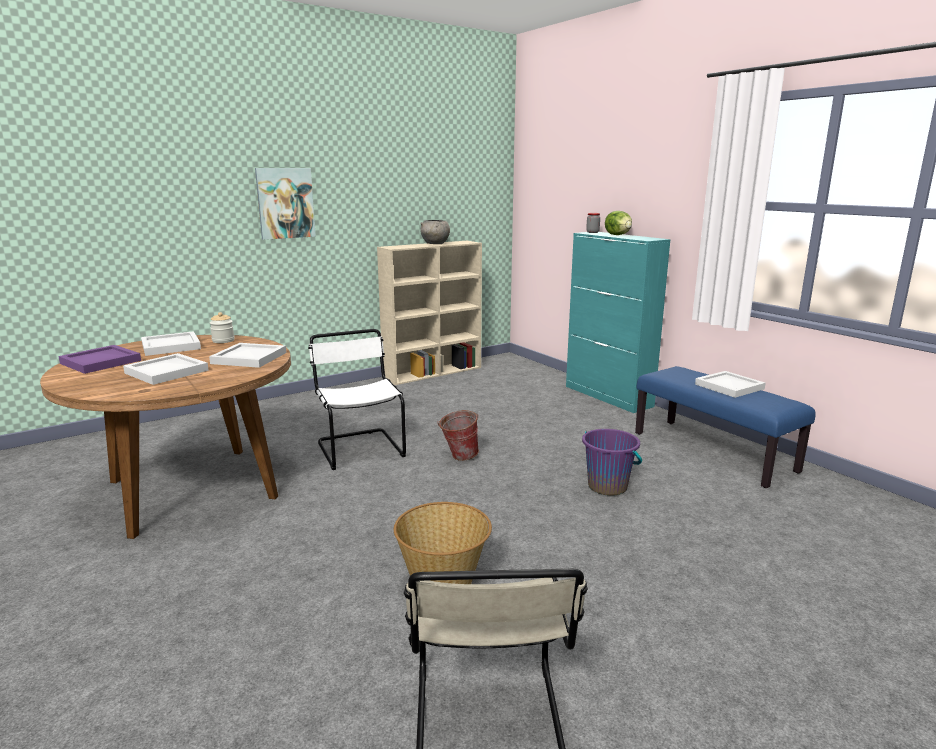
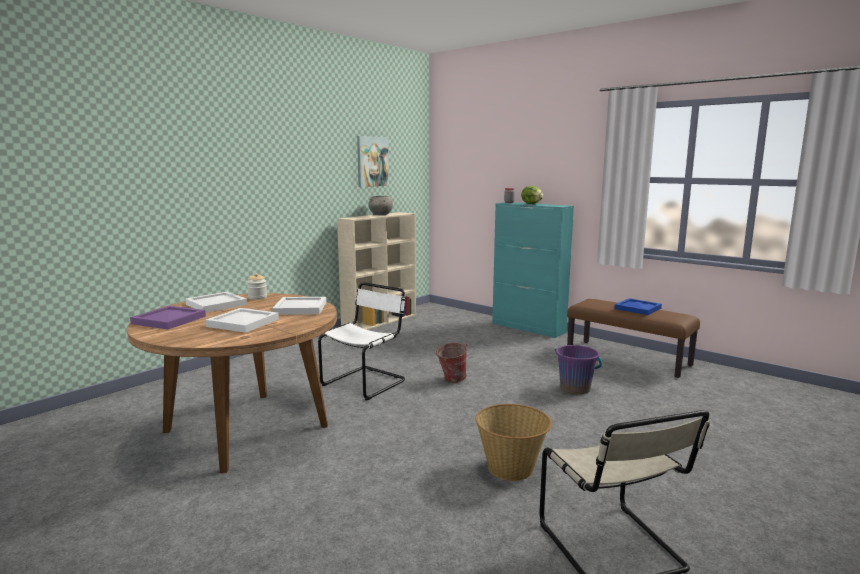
camera: 15 degrees left, 5 degrees down
picture [255,168,316,240] -> picture moved to [357,136,389,187]
white chair [308,329,406,470] -> white chair turned 75 degrees clockwise [318,282,405,400]
blue bench [635,366,816,488] -> brown bench [567,299,700,378]
white tray [695,371,766,398] -> blue tray [615,298,662,315]

